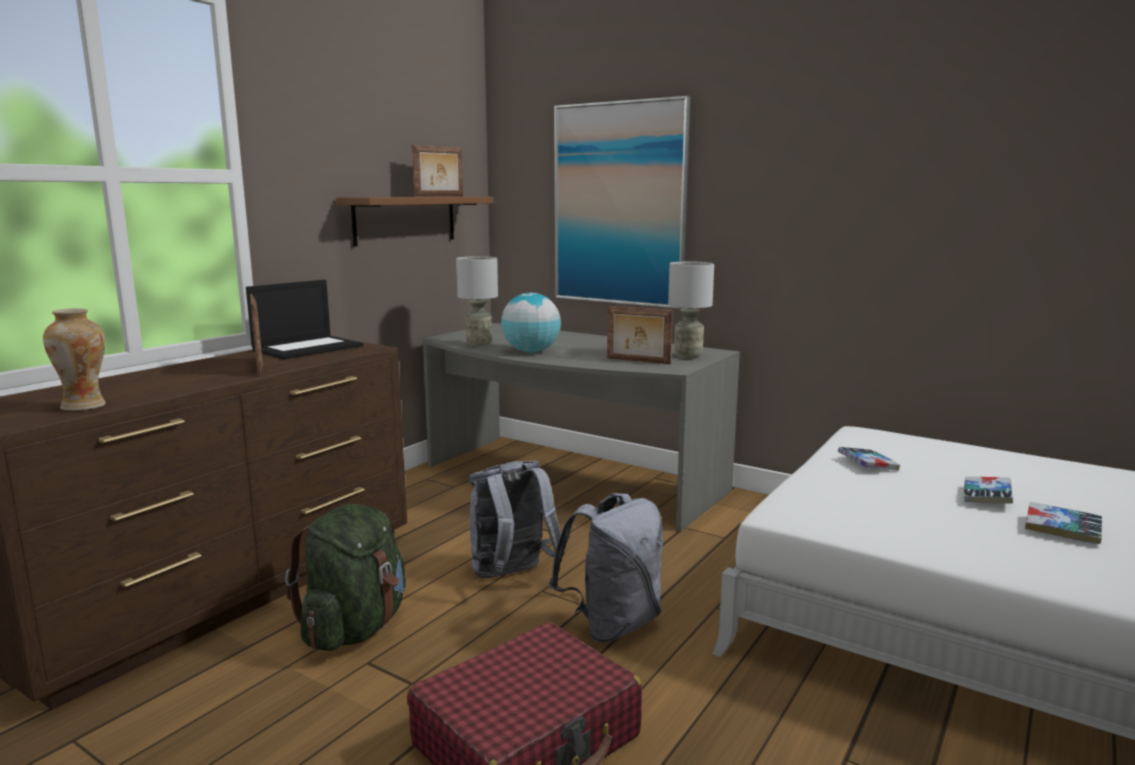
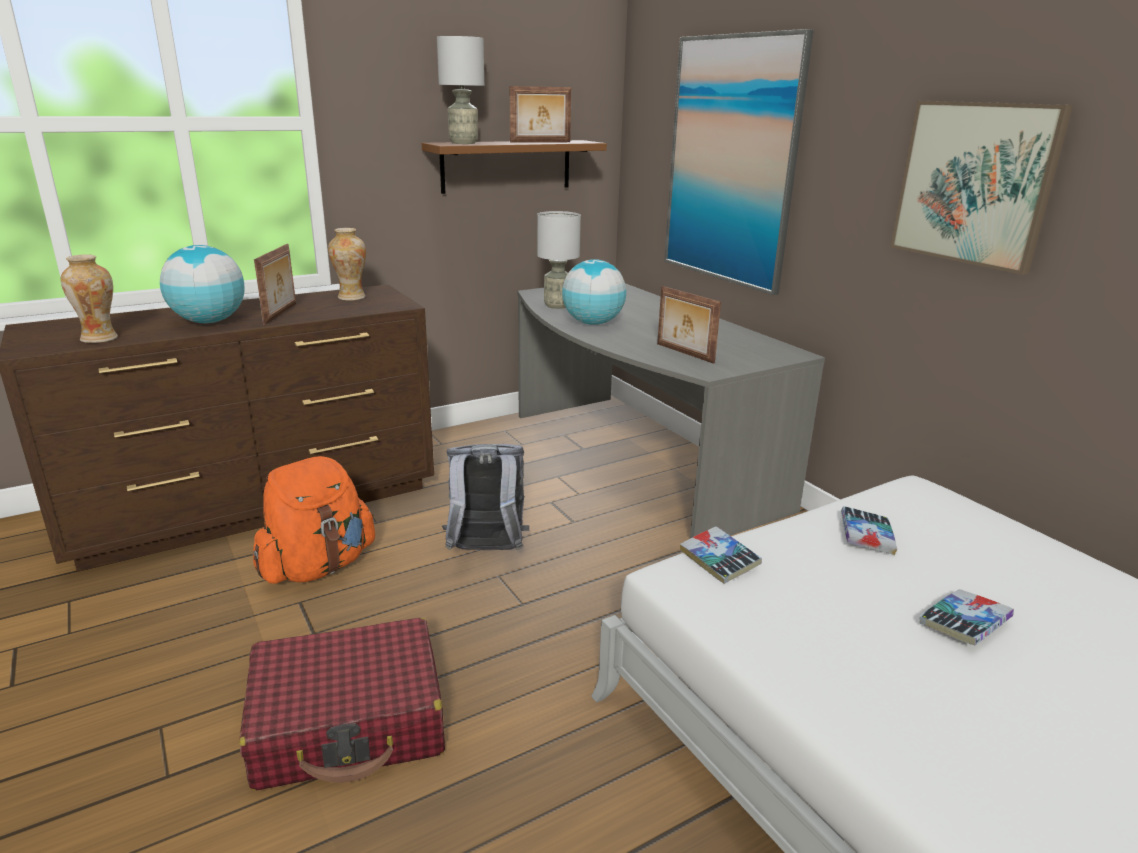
camera: 25 degrees right, 10 degrees up
laptop [246,280,363,359] -> vase [328,228,366,301]
green backpack [285,504,406,651] -> orange backpack [253,456,375,584]
grey backpack [549,493,663,642] -> none
grey table lamp [668,261,714,359] -> grey table lamp moved to [437,36,484,144]
book [1025,502,1102,544] -> book moved to [680,526,762,584]
none -> globe [160,245,245,323]
none -> picture [890,101,1073,275]

